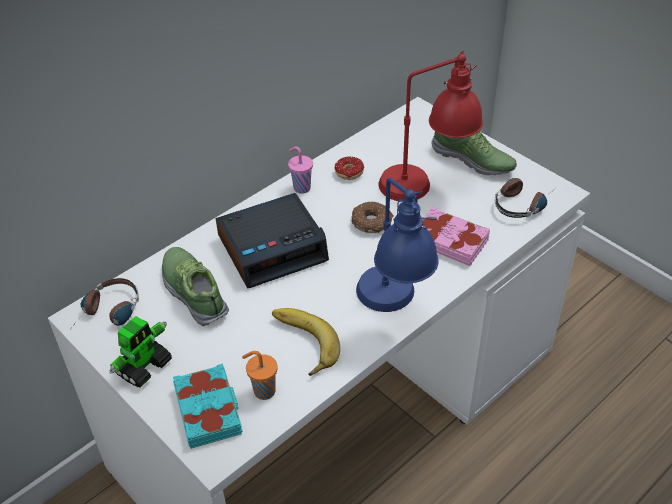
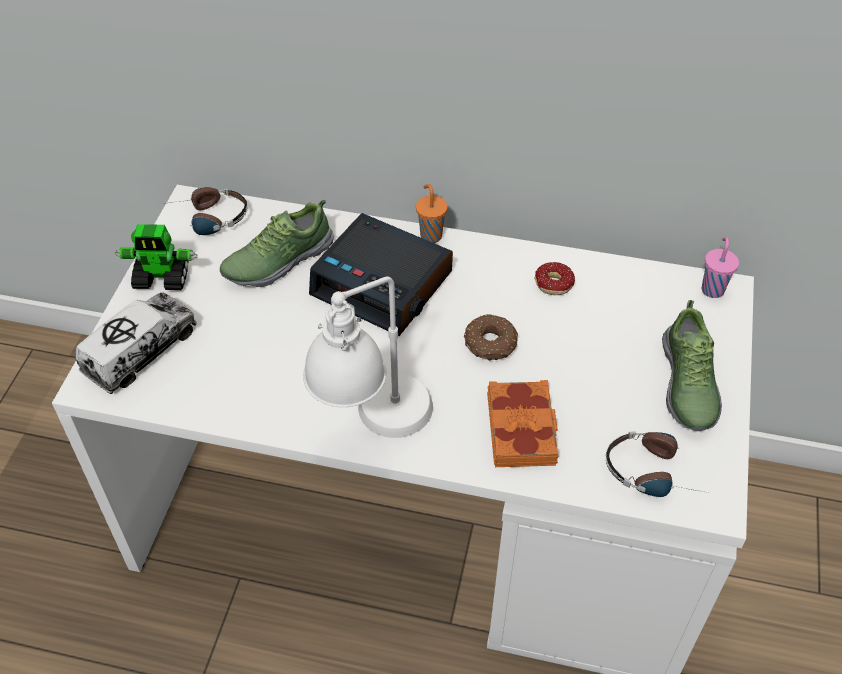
camera: 55 degrees right, 5 degrees up
shoe [162,247,229,326] -> shoe turned 150 degrees counterclockwise [220,200,334,287]
turquoise book [173,364,242,449] -> toy truck [76,292,196,394]
orange cup [242,351,278,400] -> orange cup moved to [416,184,448,243]
banana [272,308,340,376] -> none
pink cup [288,146,313,194] -> pink cup moved to [702,237,739,298]
blue table lamp [356,178,439,312] -> white table lamp [303,277,433,438]
red table lamp [379,51,483,201] -> none
pink book [423,207,490,266] -> orange book [487,380,559,467]

